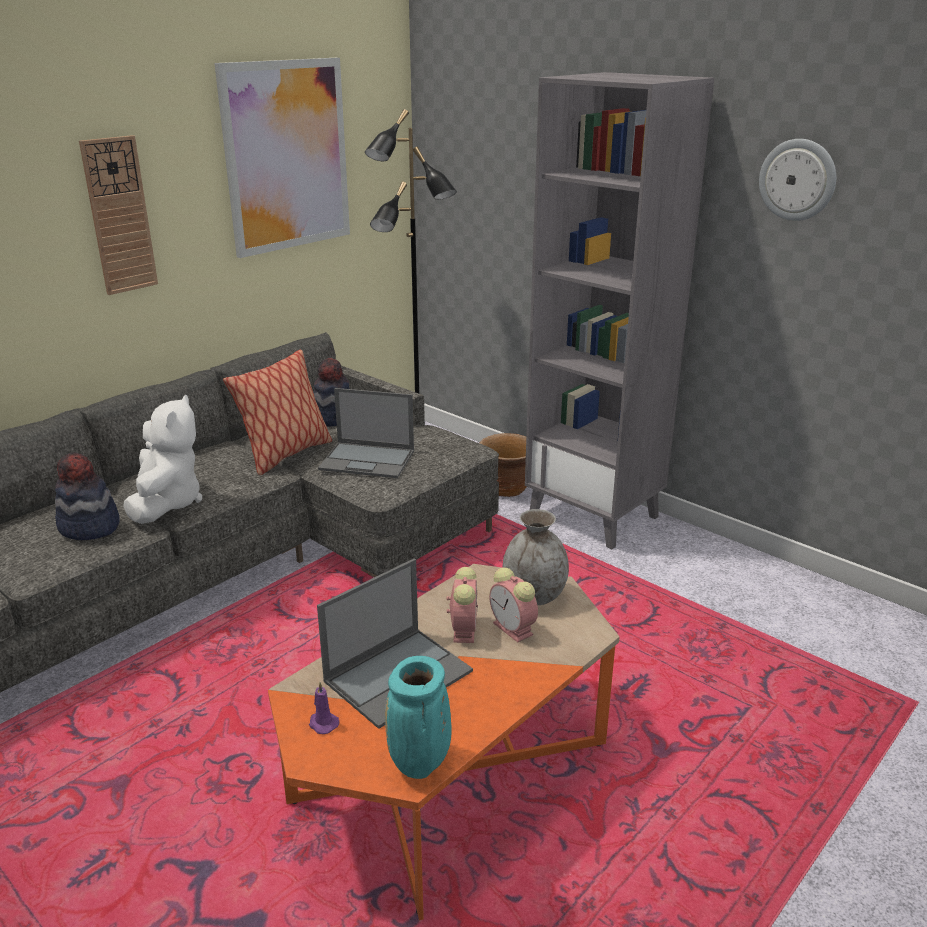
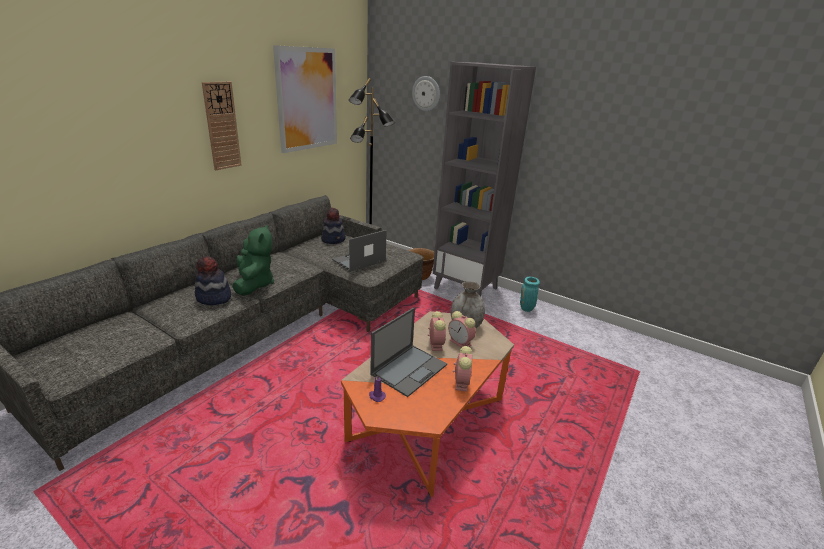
camera: 10 degrees left, 0 degrees up
white plush toy [123,395,202,524] -> green plush toy [232,224,274,296]
pillow [223,350,332,475] -> none
laptop [318,388,414,478] -> laptop turned 135 degrees clockwise [332,230,387,272]
turquoise vase [385,656,452,779] -> turquoise vase moved to [520,277,540,312]
wall clock [759,139,836,221] -> wall clock moved to [412,76,440,111]
none -> alarm clock [453,346,472,392]

